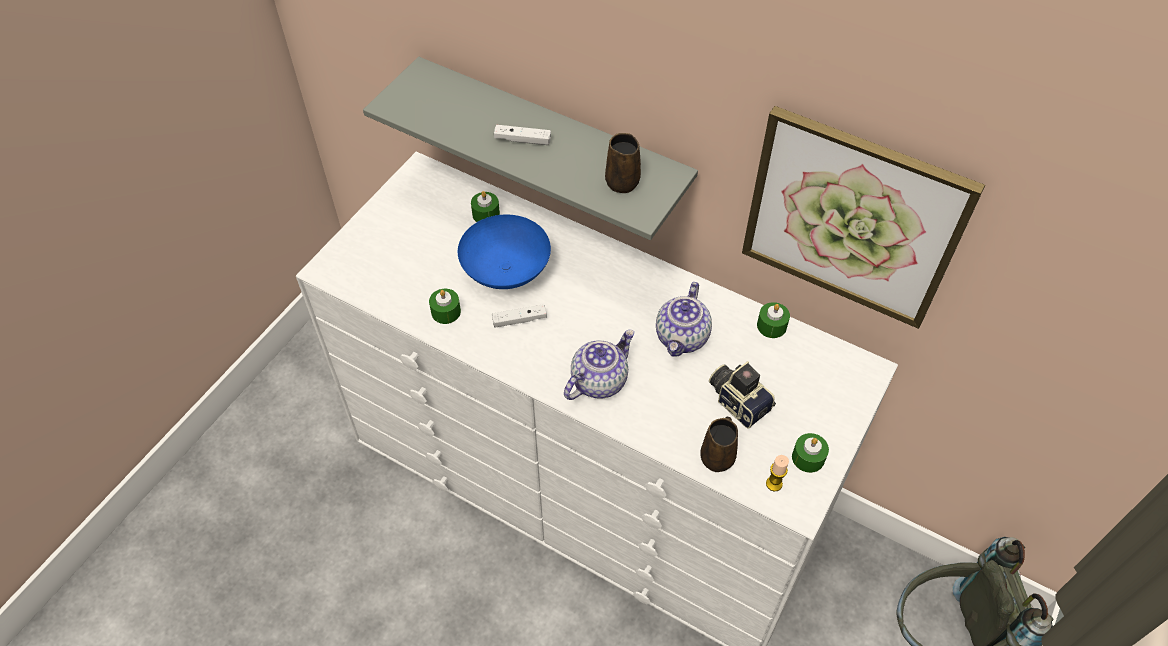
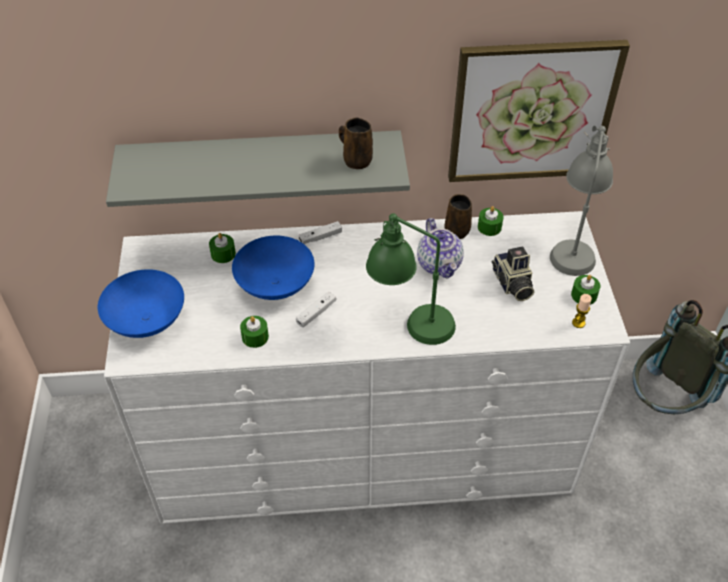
camera: 35 degrees left, 5 degrees down
white game controller [494,125,551,145] -> white game controller moved to [299,221,342,244]
teapot [564,330,635,400] -> green table lamp [366,213,456,345]
brown mug [700,417,738,472] -> brown mug moved to [444,194,472,239]
camera [709,361,776,429] -> camera turned 120 degrees counterclockwise [491,246,534,301]
none -> blue bowl [98,269,184,338]
none -> grey table lamp [550,126,613,276]

